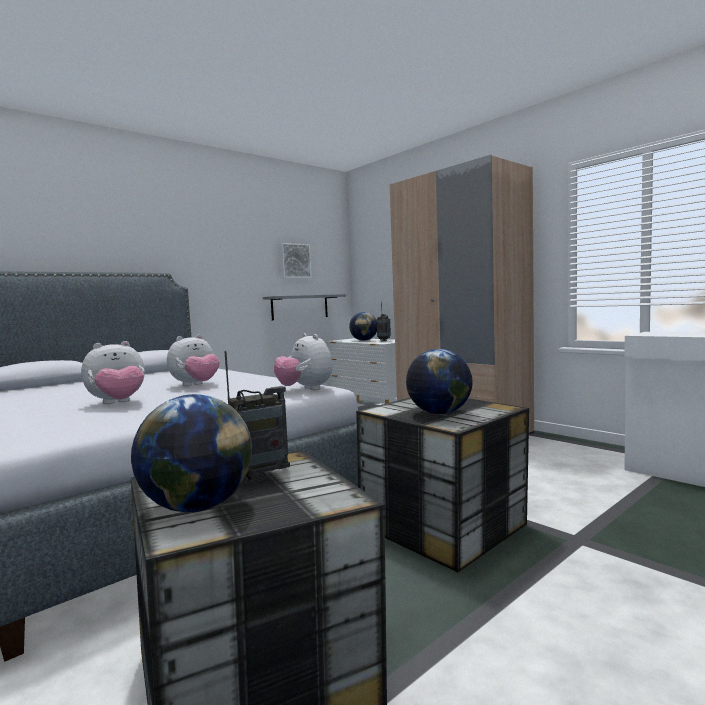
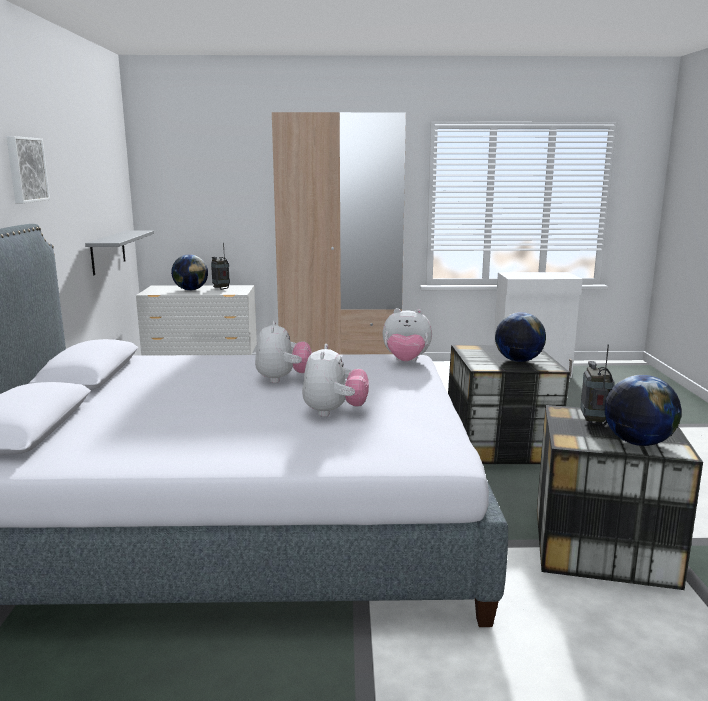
camera: 50 degrees left, 10 degrees up
picture [280,243,312,278] -> picture moved to [6,136,50,203]

